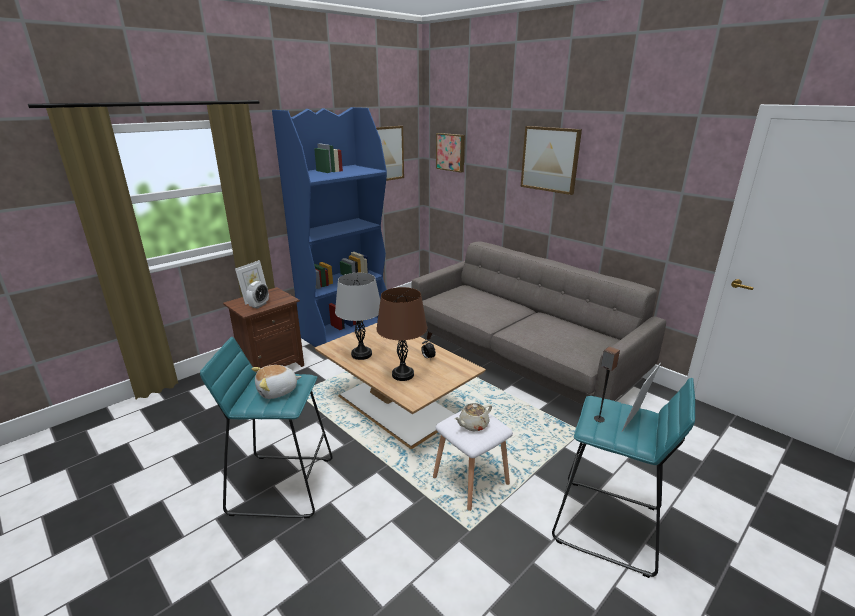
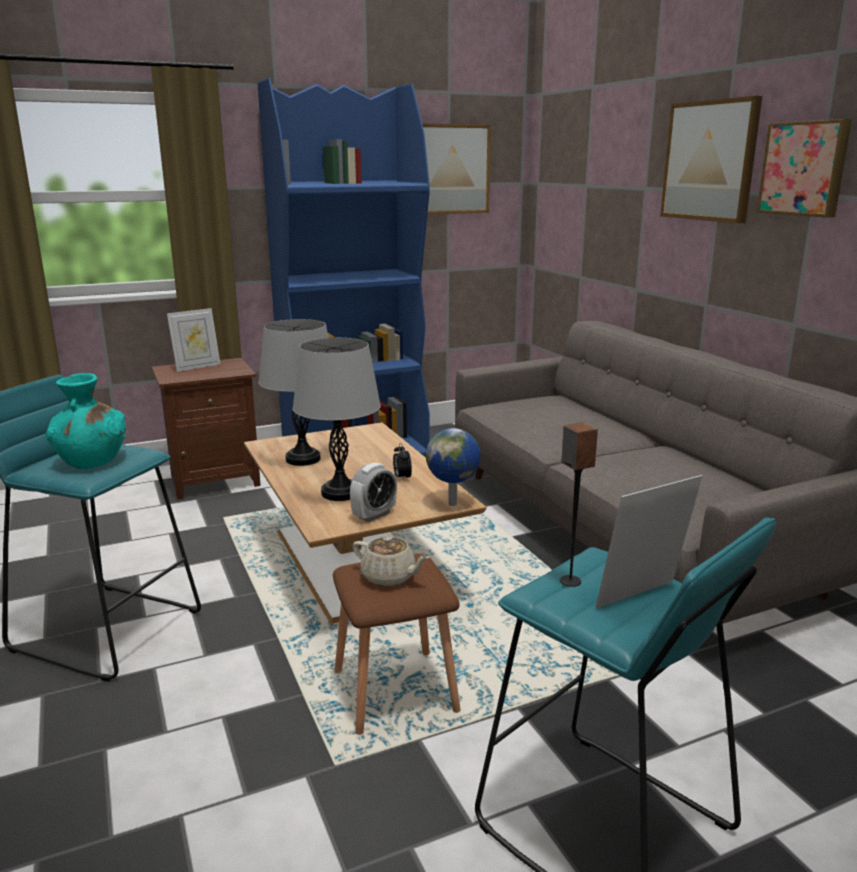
camera: 20 degrees right, 5 degrees down
alarm clock [246,281,269,309] -> alarm clock moved to [350,462,397,522]
plush toy [252,365,302,399] -> turquoise vase [46,373,126,469]
brown table lamp [376,287,427,381] -> grey table lamp [293,338,381,501]
white stool [433,411,513,511] -> brown stool [333,554,460,735]
picture [436,133,465,173] -> picture moved to [756,119,852,218]
beige teapot [454,403,492,431] -> beige teapot turned 135 degrees counterclockwise [353,536,430,586]
none -> globe [426,428,481,506]

